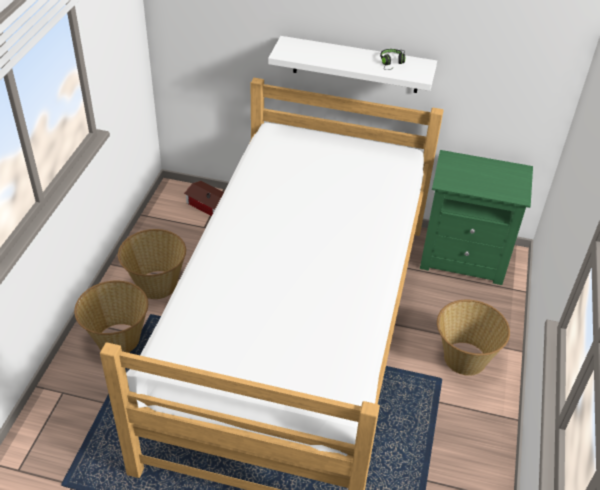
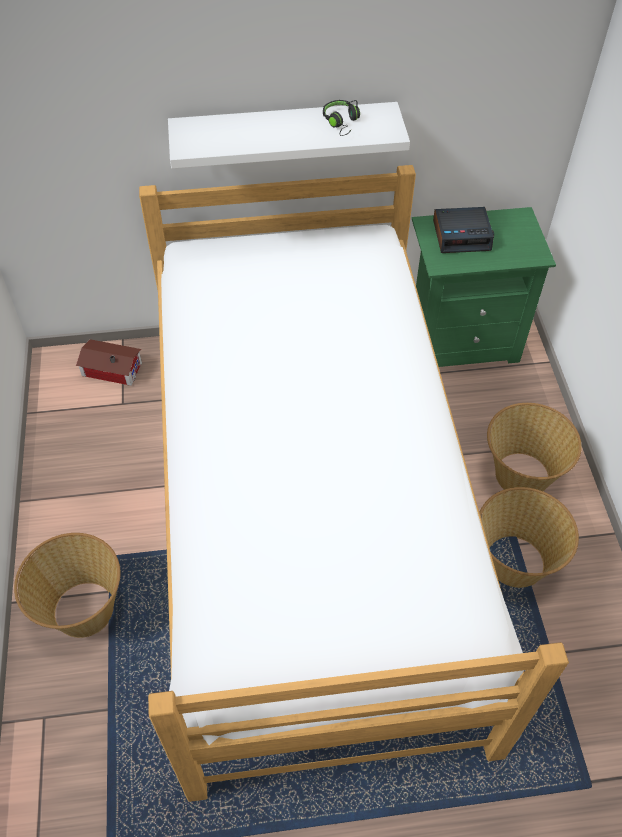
camera: 20 degrees left, 10 degrees up
basket [118,229,186,299] -> basket moved to [479,487,579,588]
none -> alarm clock [433,207,494,253]

